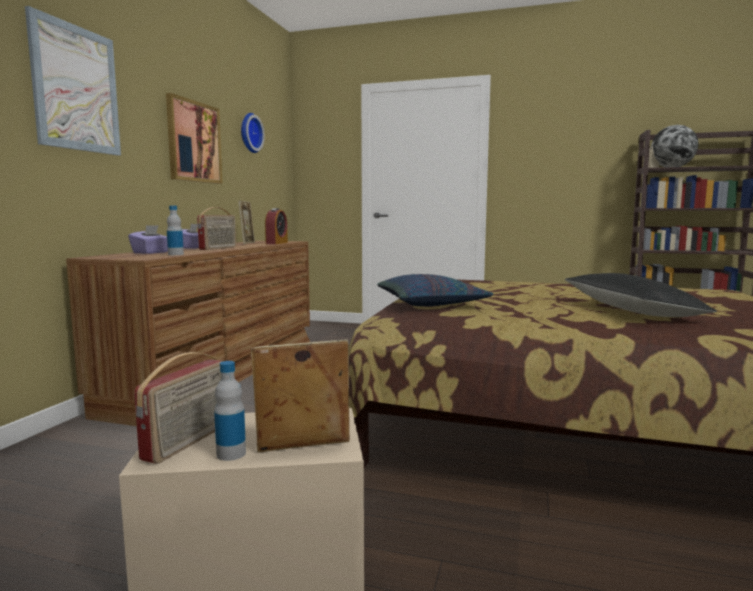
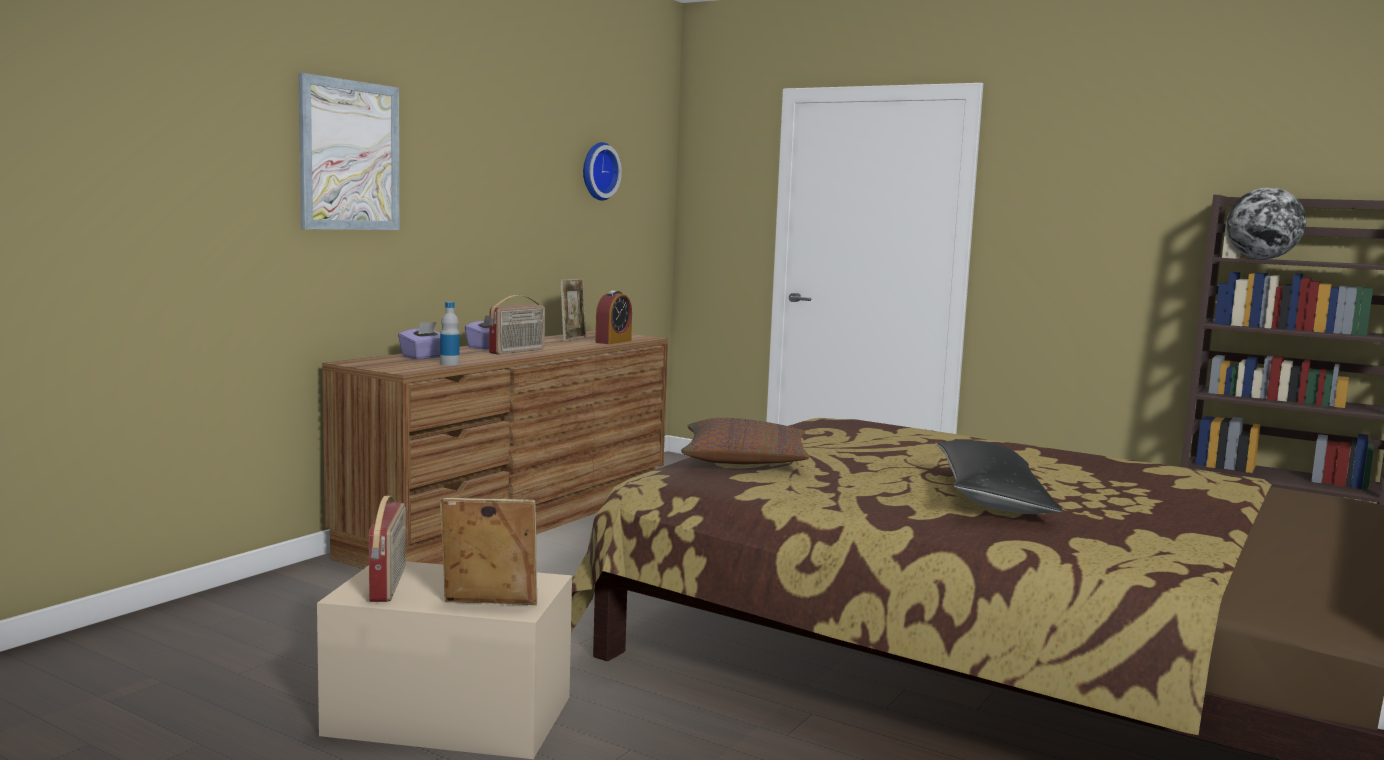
camera: 15 degrees right, 0 degrees up
radio [134,352,223,464] -> radio turned 45 degrees counterclockwise [369,496,406,602]
picture [166,93,223,184] -> none
bottle [214,361,246,461] -> none
blue pillow [377,274,493,306] -> brown pillow [681,418,810,464]

